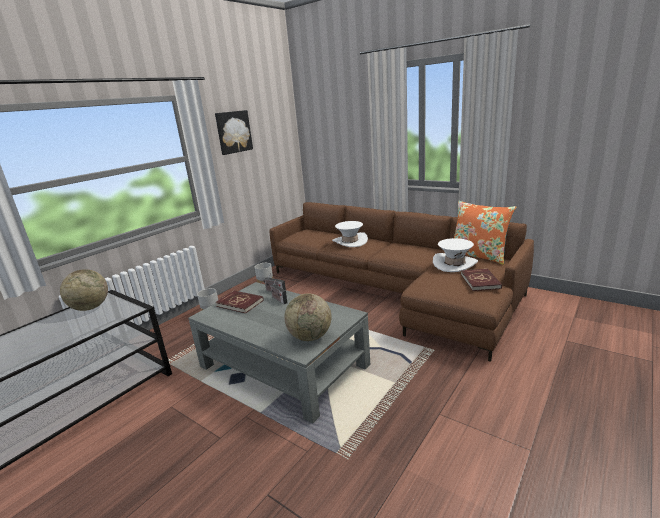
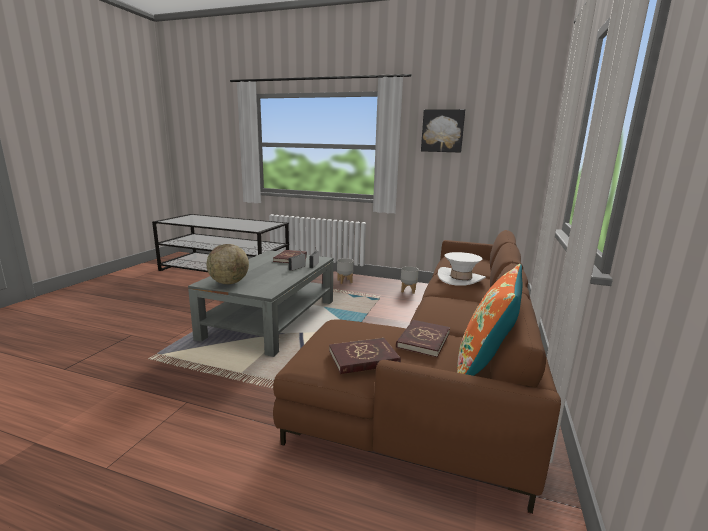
camera: 70 degrees right, 5 degrees down
globe [60,269,108,311] -> none
white hat [433,238,478,272] -> red book [396,320,450,357]

